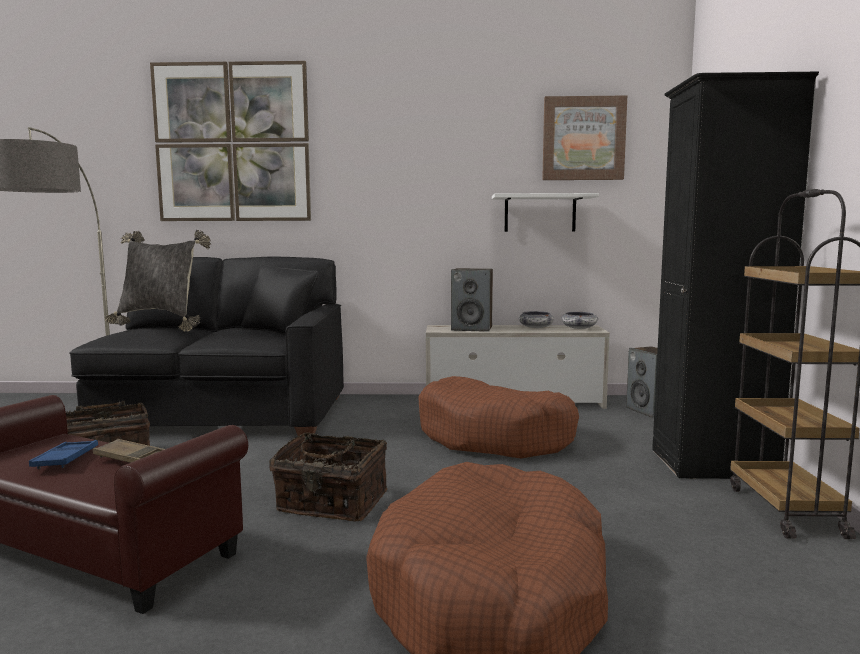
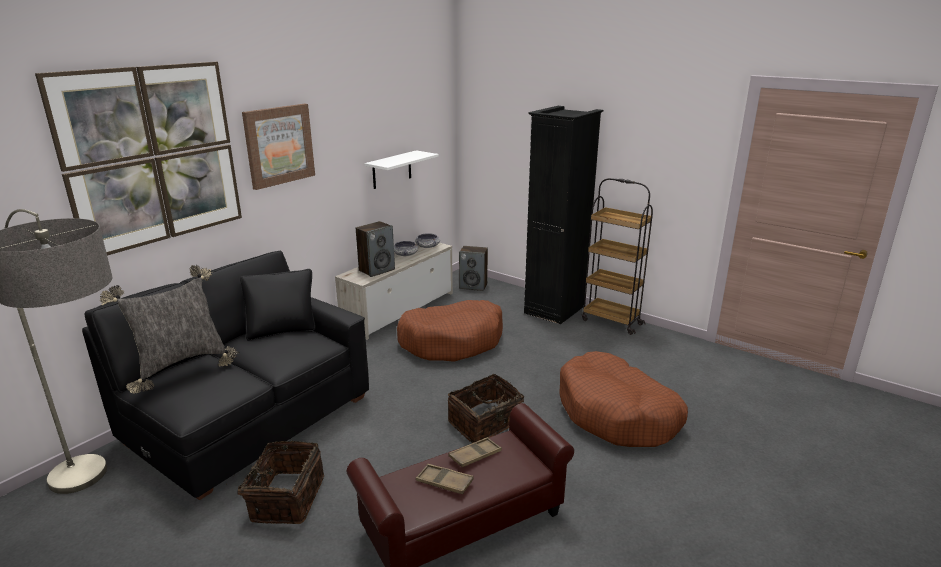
camera: 55 degrees left, 15 degrees up
blue tray [29,440,98,469] -> brown tray [416,464,474,494]
picture [542,96,627,180] -> picture moved to [242,104,315,190]

